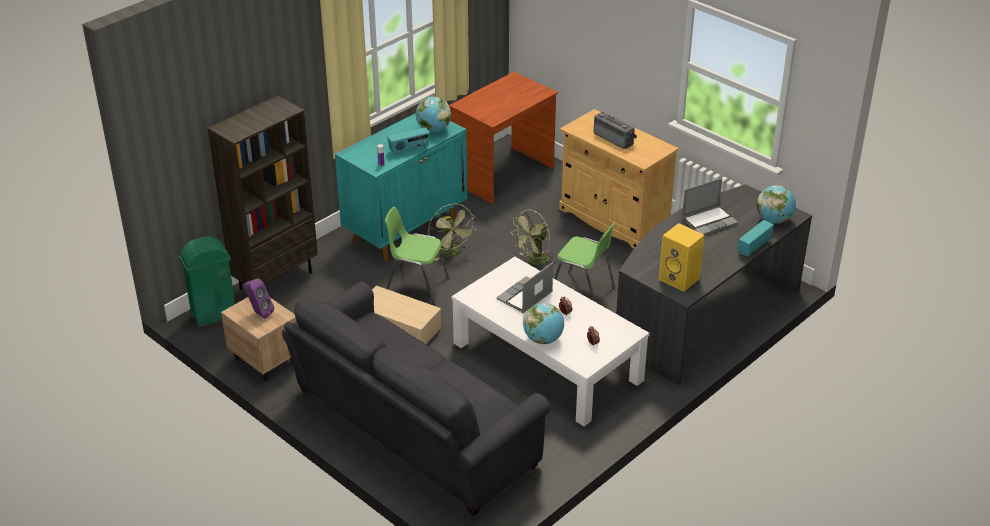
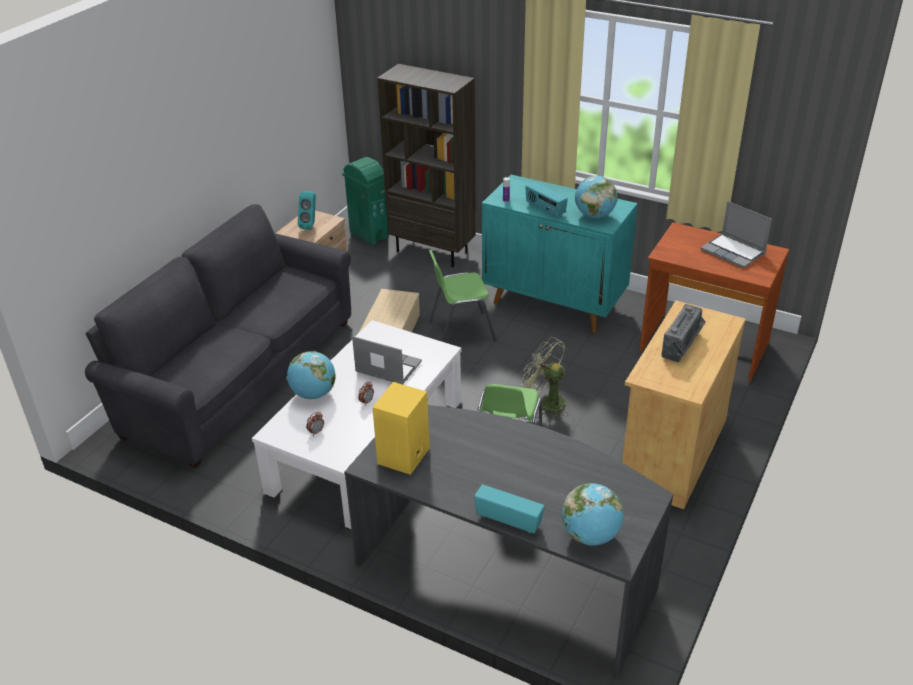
camera: 75 degrees right, 0 degrees up
purple speaker [244,279,274,319] -> turquoise speaker [298,191,316,230]
green chair [385,207,449,305] -> green chair turned 105 degrees counterclockwise [429,250,496,342]
green fan [429,204,476,261] -> none
laptop [682,178,738,235] -> laptop moved to [701,201,772,268]

